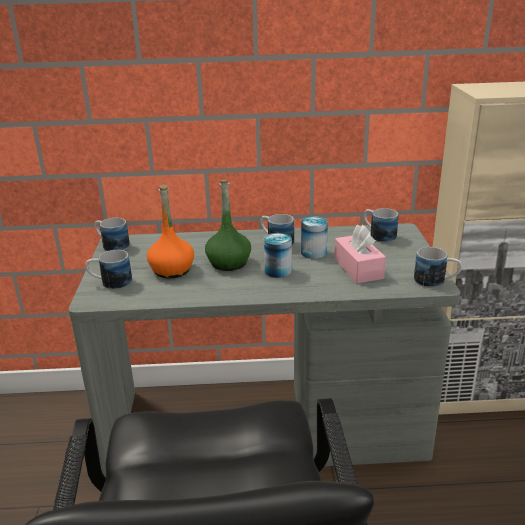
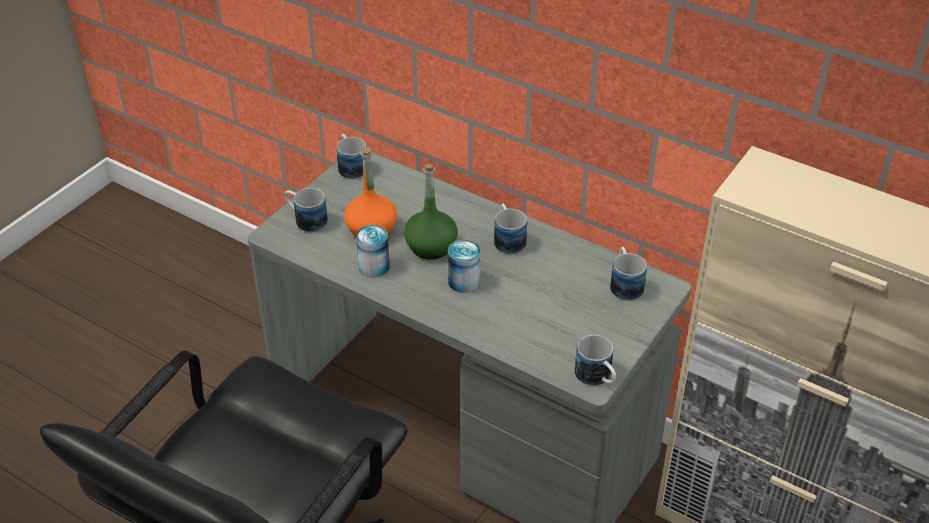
camera: 35 degrees right, 15 degrees up
can [301,217,328,259] -> can moved to [356,225,390,277]
pink tissue box [335,225,386,284] -> none

